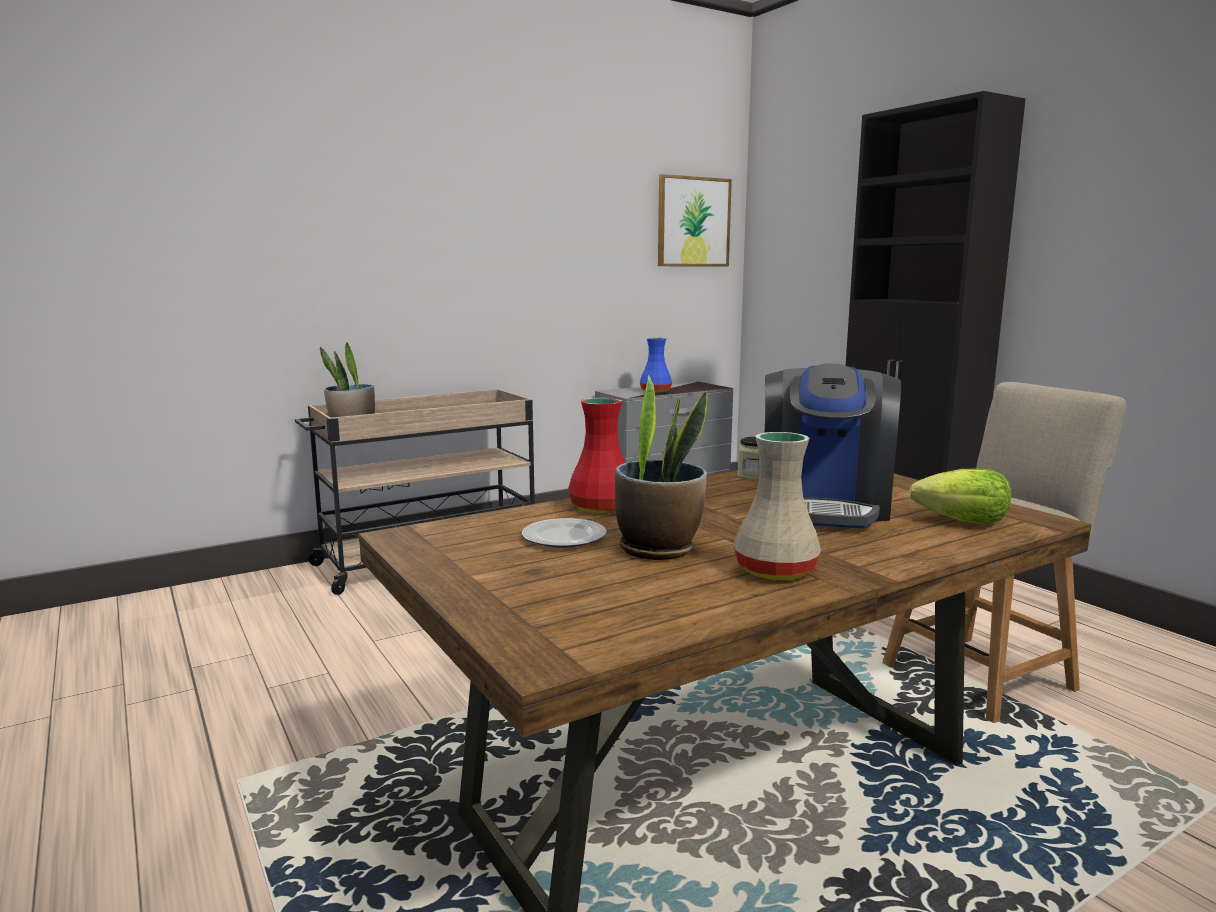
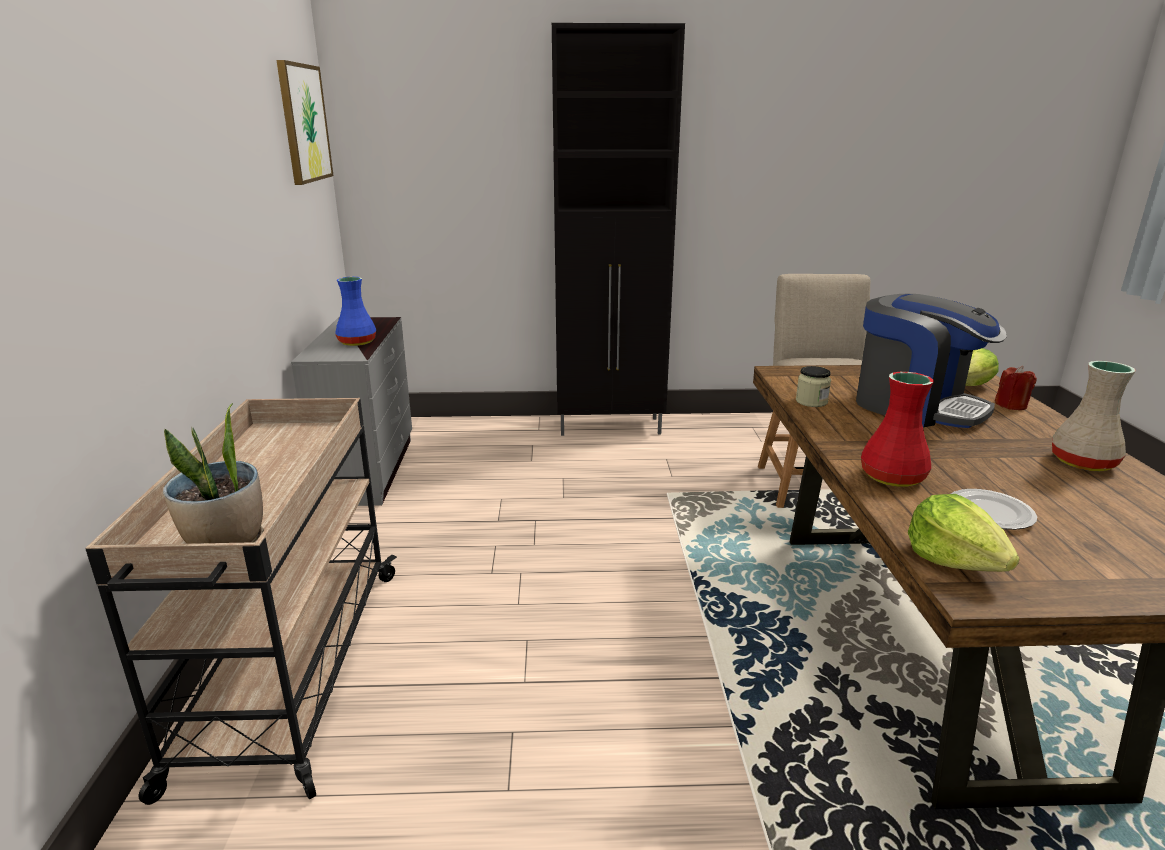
camera: 60 degrees left, 10 degrees up
potted plant [615,375,707,560] -> none
none -> lettuce [908,494,1020,572]
none -> red candle [995,366,1037,410]

